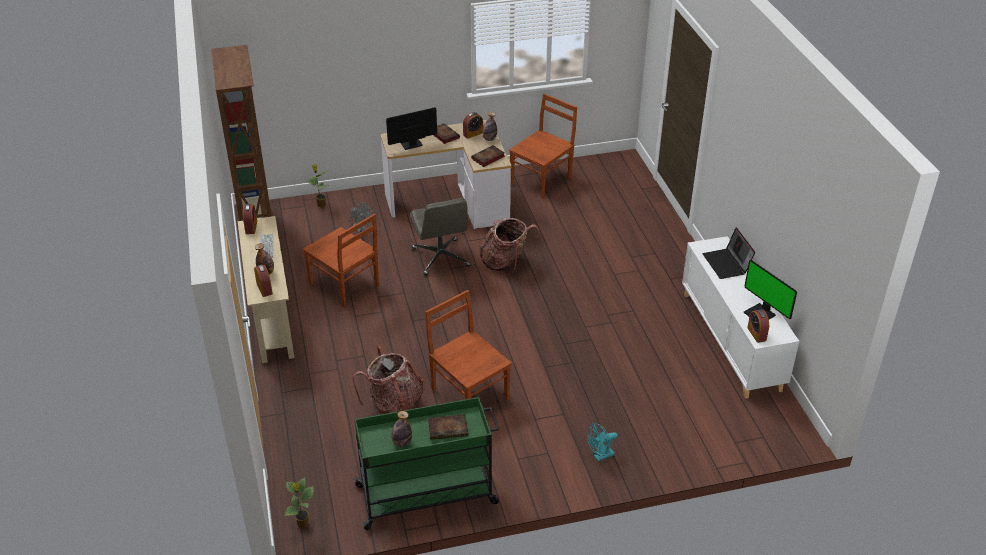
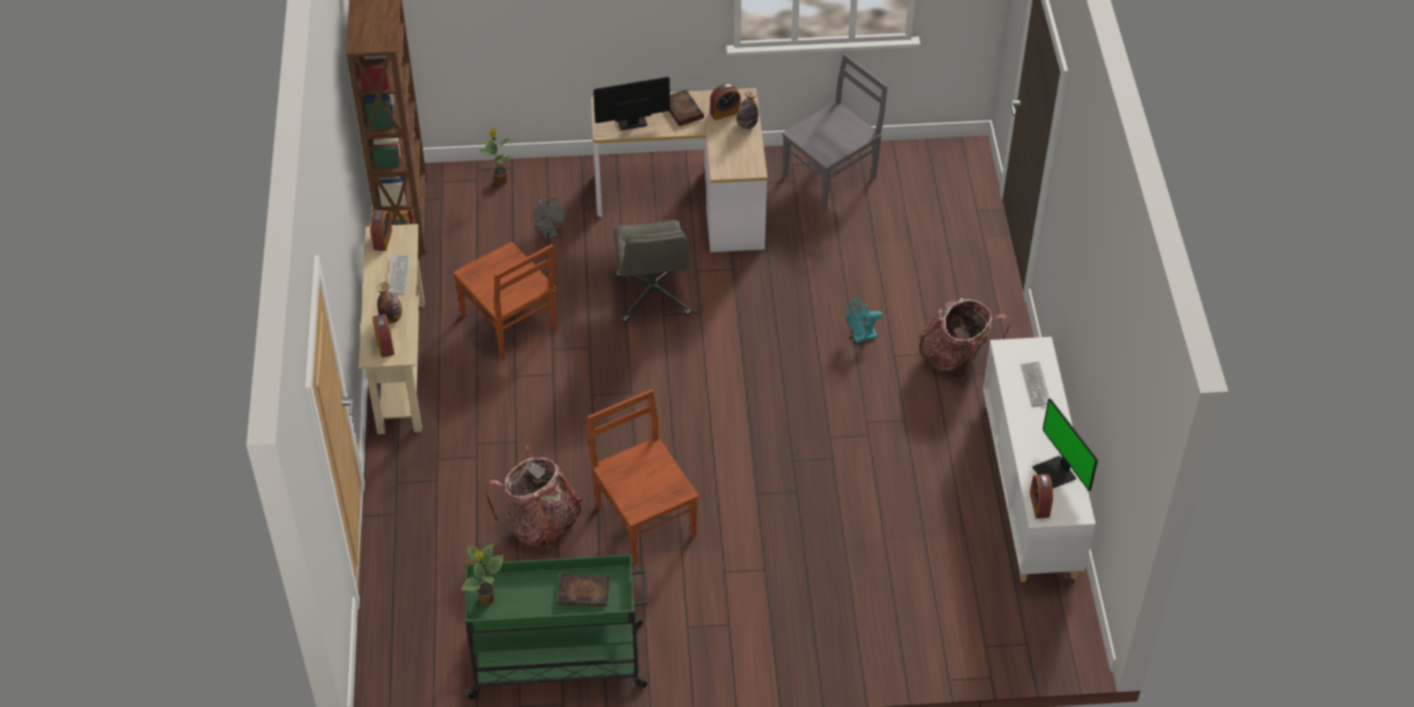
camera: 10 degrees right, 10 degrees up
potted plant [284,477,314,528] -> potted plant moved to [461,544,504,605]
bottle [391,411,412,447] -> none
book [471,145,505,167] -> none
backpack [479,217,539,275] -> backpack moved to [919,298,1010,380]
brown chair [509,94,577,198] -> grey chair [782,53,888,210]
turquoise fan [587,423,618,462] -> turquoise fan moved to [846,297,883,343]
laptop [702,228,755,279] -> keyboard [1020,361,1050,407]

